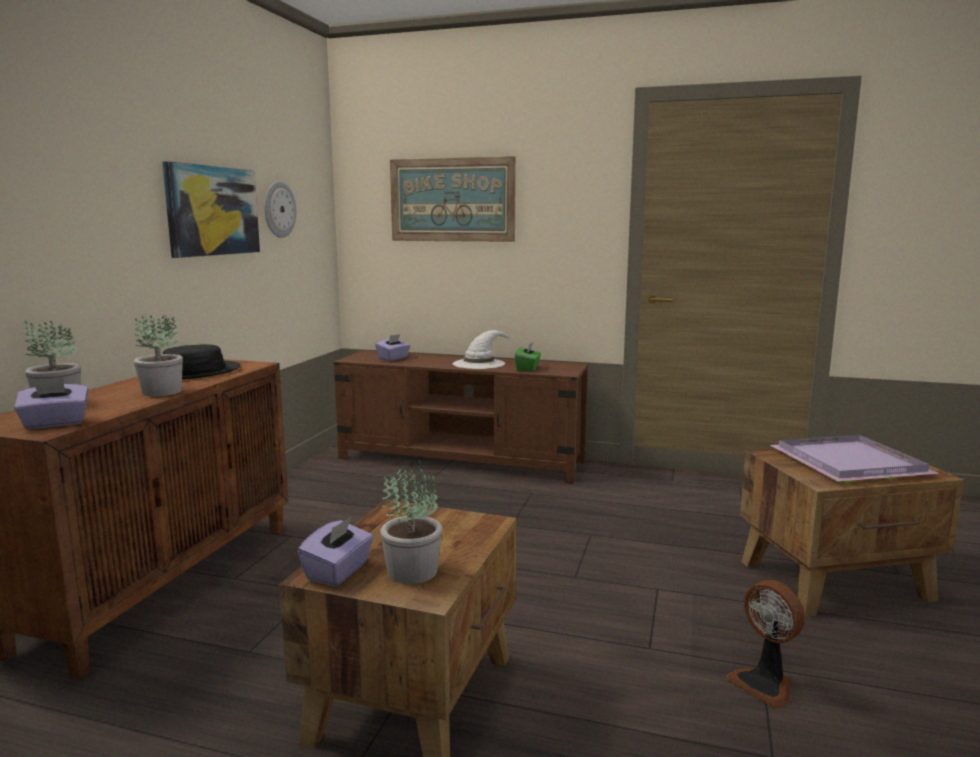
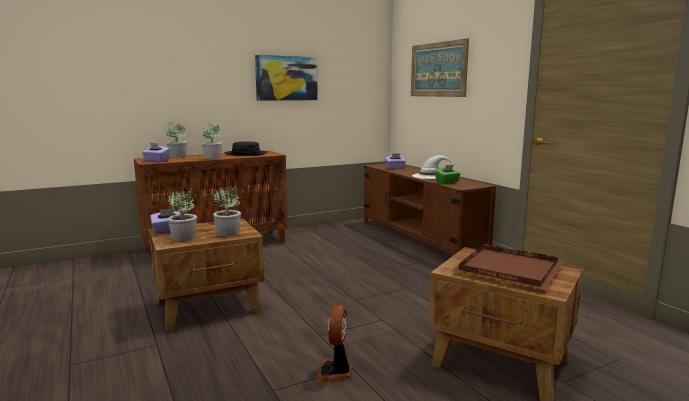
camera: 45 degrees right, 0 degrees up
wall clock [264,181,296,238] -> none
purple tray [770,435,940,484] -> brown tray [451,244,564,290]
none -> potted plant [213,186,241,236]

